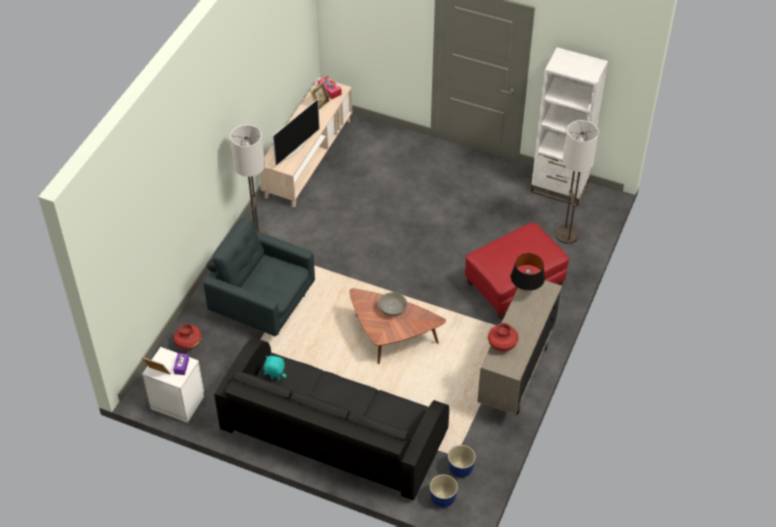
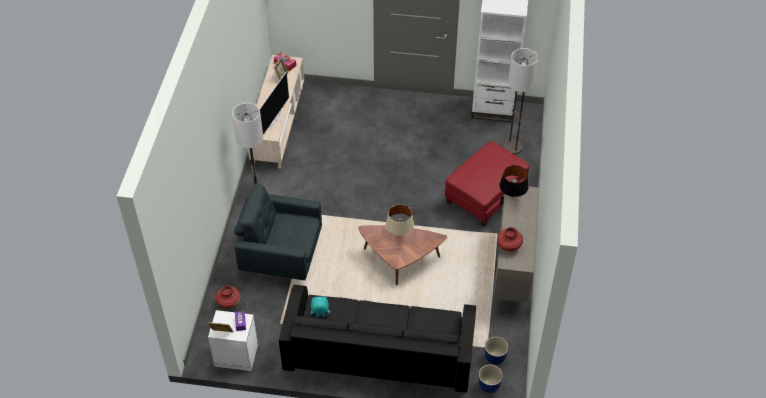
camera: 15 degrees left, 0 degrees up
grey bowl [378,292,407,316] -> beige table lamp [386,204,414,236]

